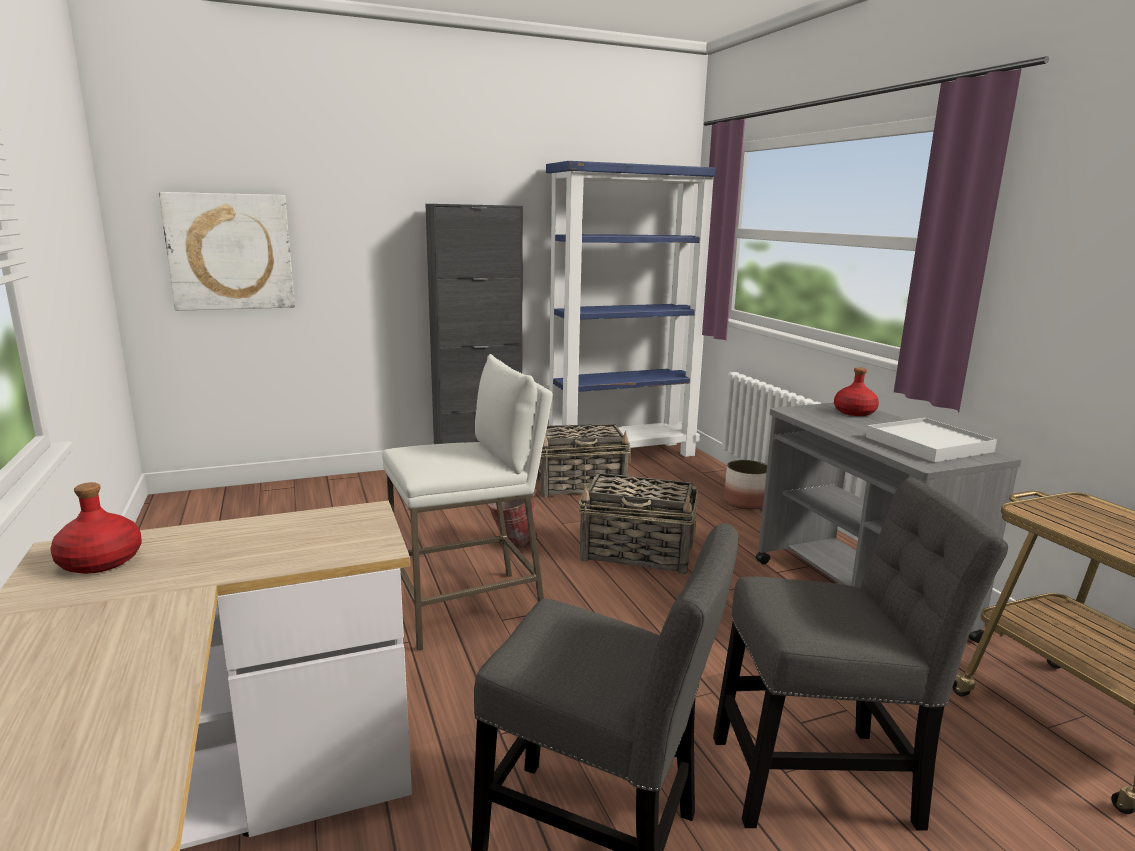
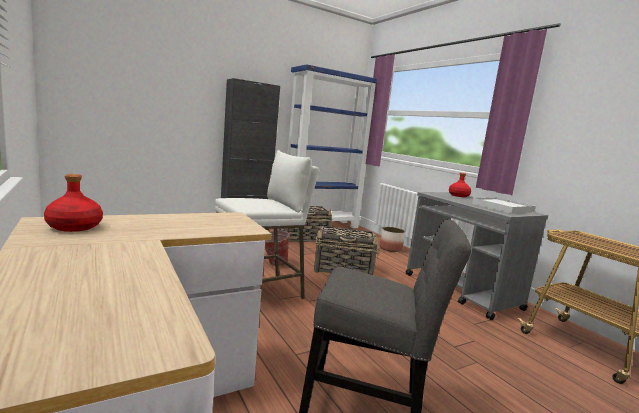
camera: 10 degrees left, 5 degrees down
picture [159,192,295,311] -> none
grey chair [713,477,1008,830] -> none

